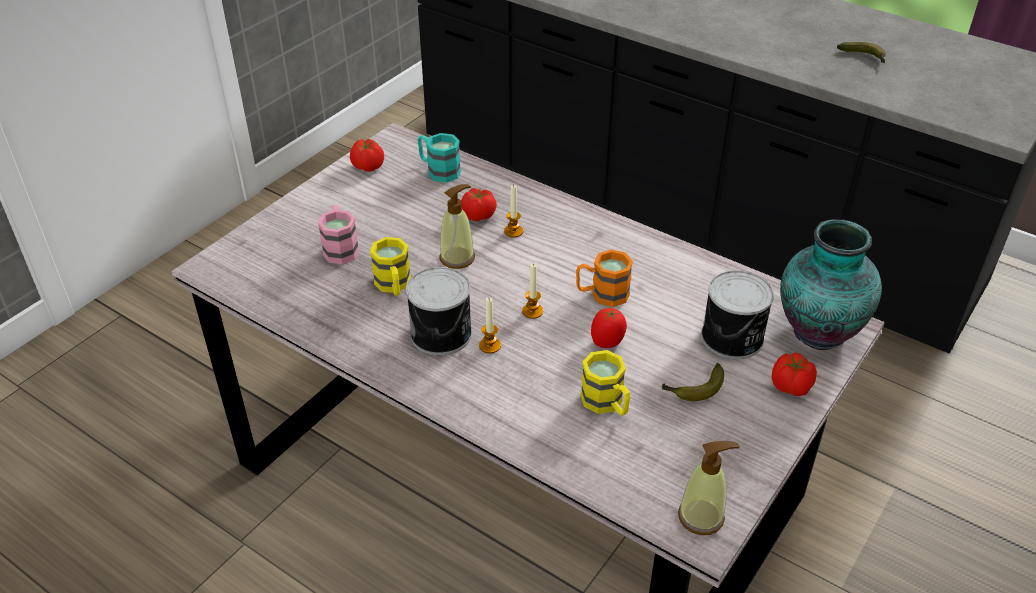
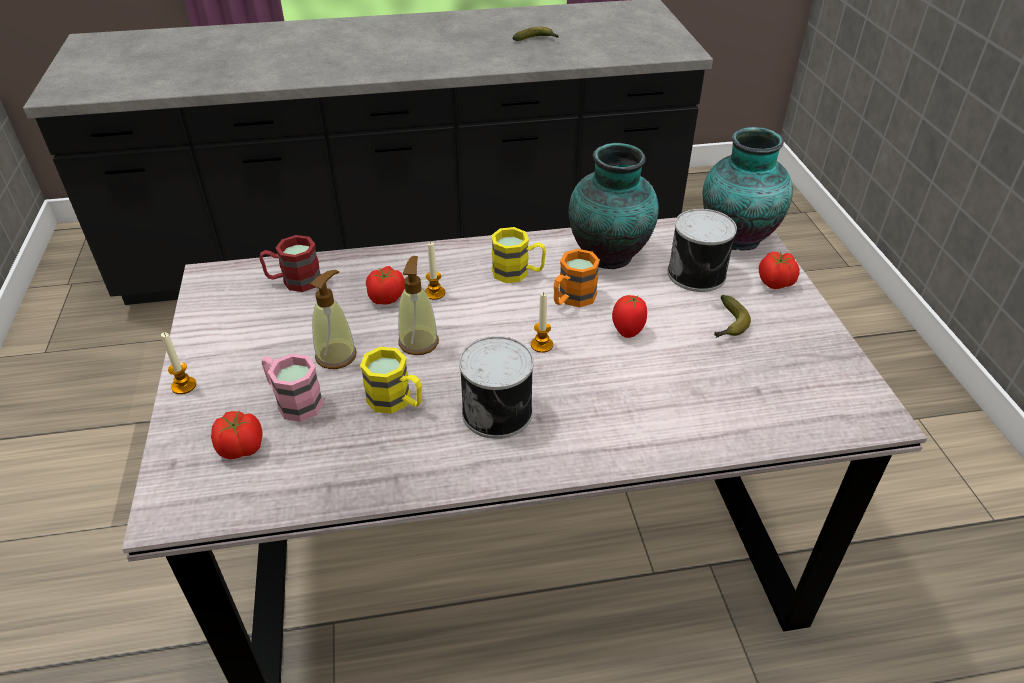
camera: 45 degrees left, 0 degrees up
tomato [350,139,384,172] -> tomato moved to [211,411,263,459]
turquoise mug [418,133,461,183] -> red mug [259,235,321,292]
candle [479,297,501,354] -> candle moved to [161,332,196,394]
yellow mug [581,350,630,416] -> yellow mug moved to [491,227,546,283]
soap dispenser [678,441,740,535] -> soap dispenser moved to [310,270,357,369]
none -> vase [568,143,659,269]

